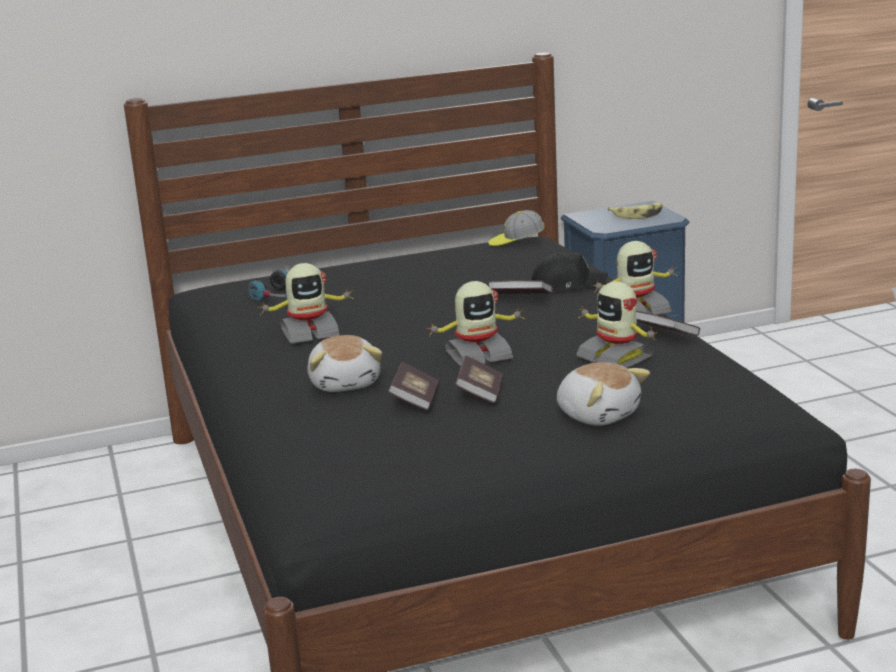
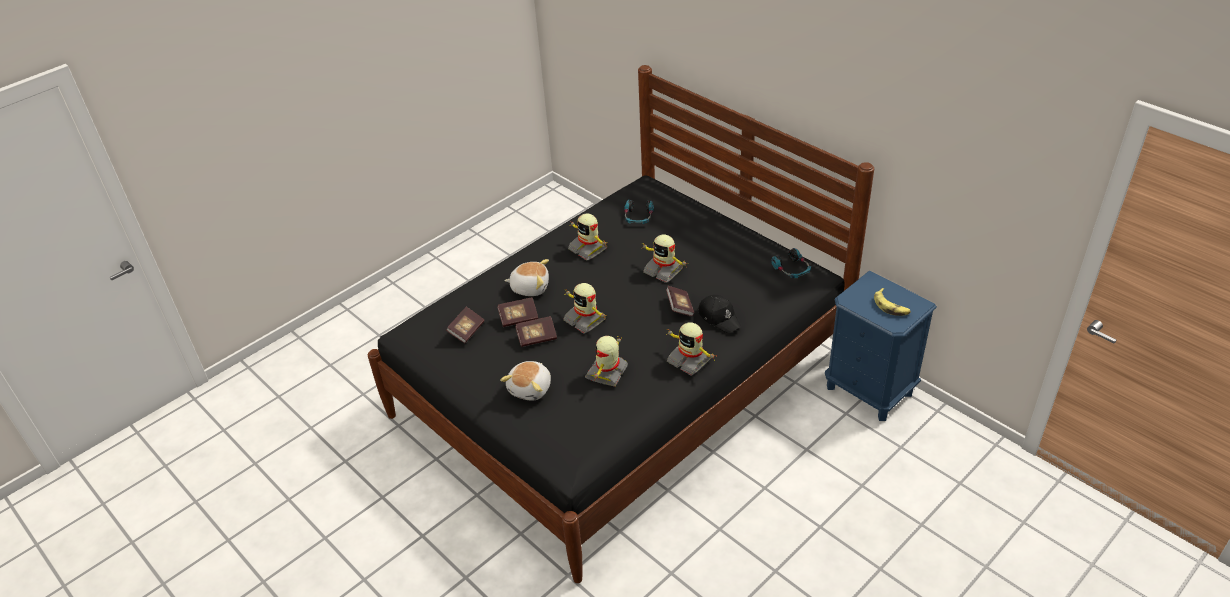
camera: 65 degrees right, 20 degrees up
plush toy [307,335,382,392] -> plush toy turned 135 degrees counterclockwise [505,259,549,296]
cap [489,210,544,246] -> headphones [772,248,811,278]
book [636,311,700,336] -> book moved to [446,307,484,343]
none -> toy robot [641,234,687,283]

